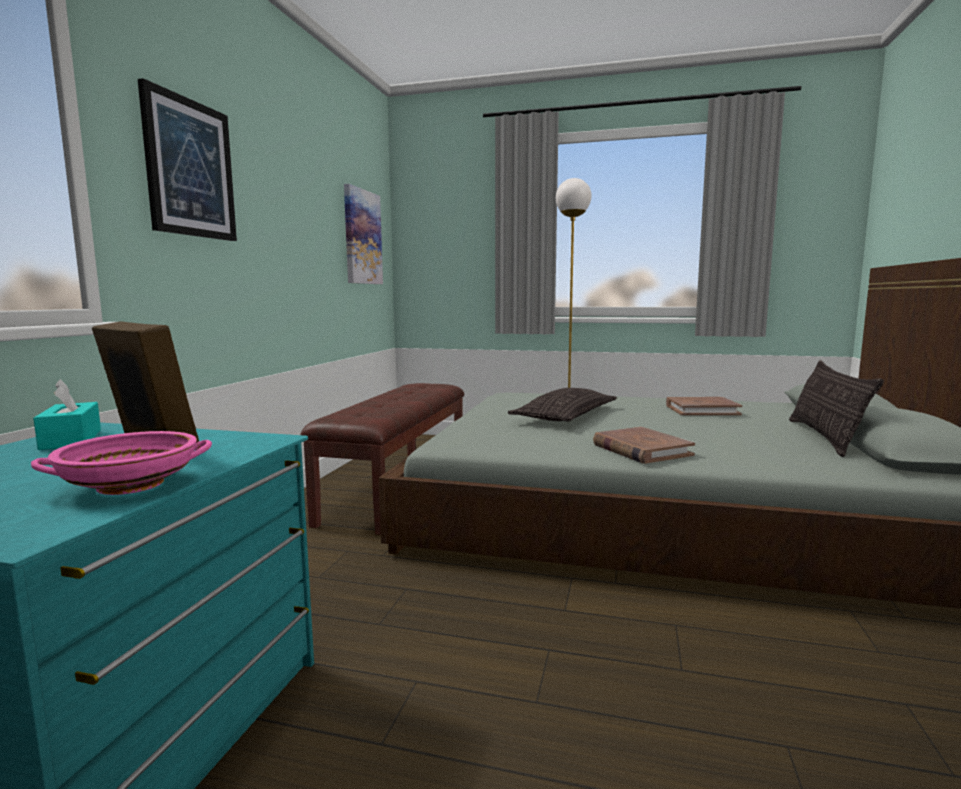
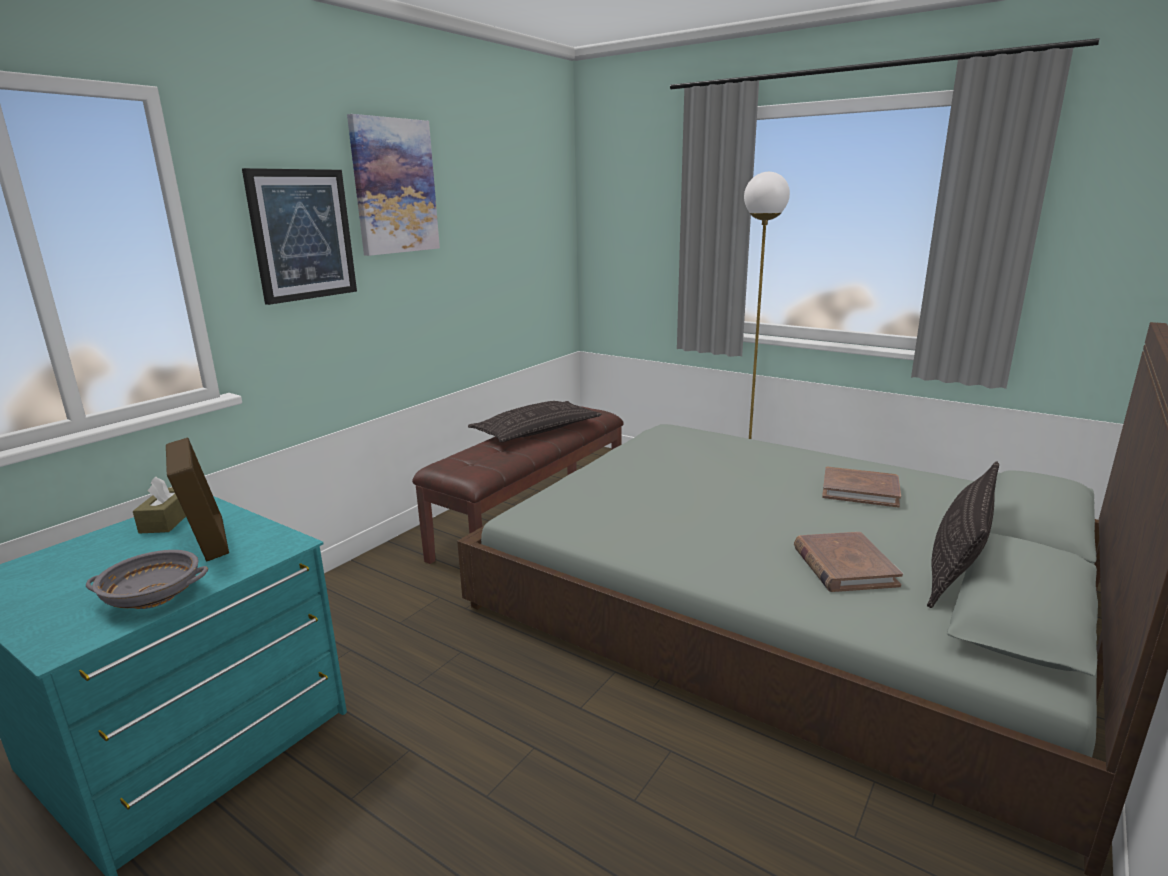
camera: 20 degrees right, 10 degrees up
pink bowl [31,431,212,495] -> grey bowl [86,550,208,609]
turquoise tissue box [33,379,101,450] -> brown tissue box [133,476,186,534]
picture [344,184,383,284] -> picture moved to [347,114,440,256]
pillow [508,388,617,422] -> pillow moved to [468,401,602,442]
brown book [593,427,695,464] -> brown book moved to [794,532,903,592]

